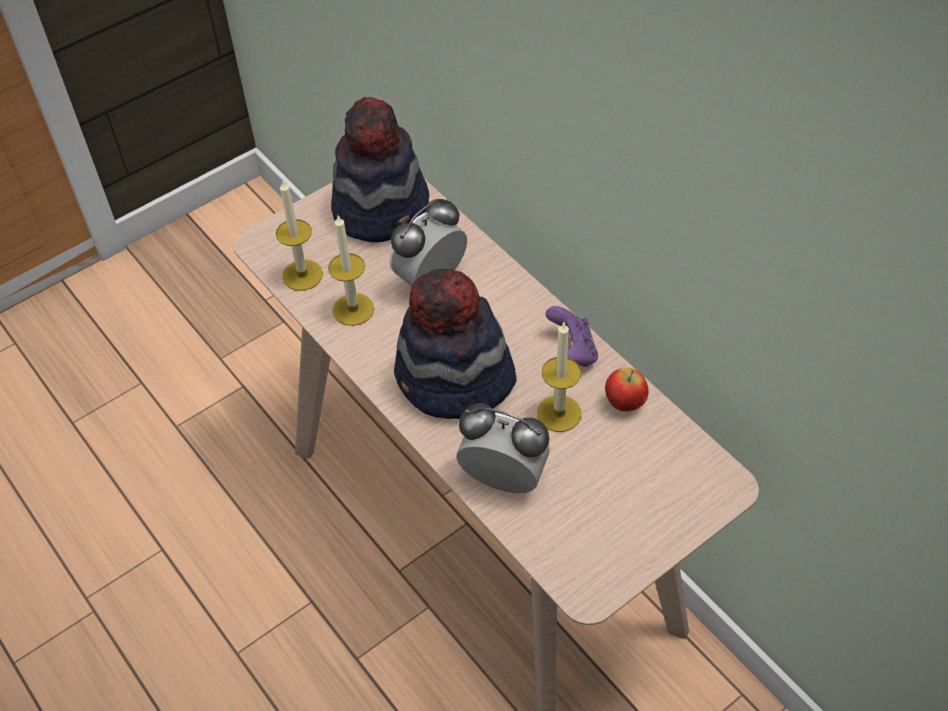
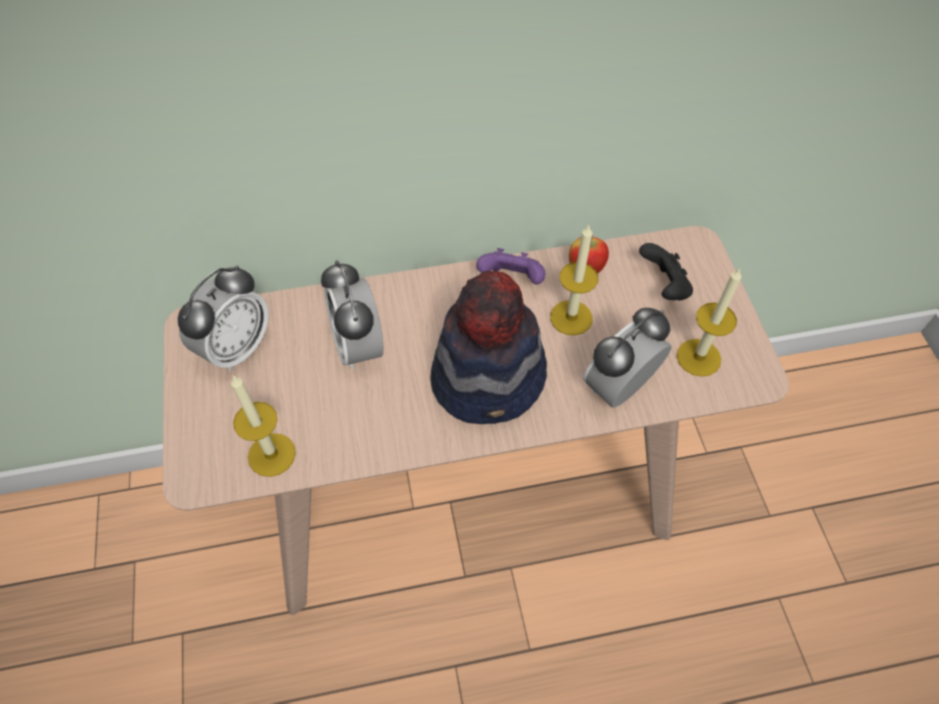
camera: 65 degrees left, 5 degrees up
candle [328,216,374,326] -> candle moved to [677,268,742,377]
hat [331,97,429,242] -> alarm clock [178,265,268,372]
none -> black game controller [639,243,693,300]

